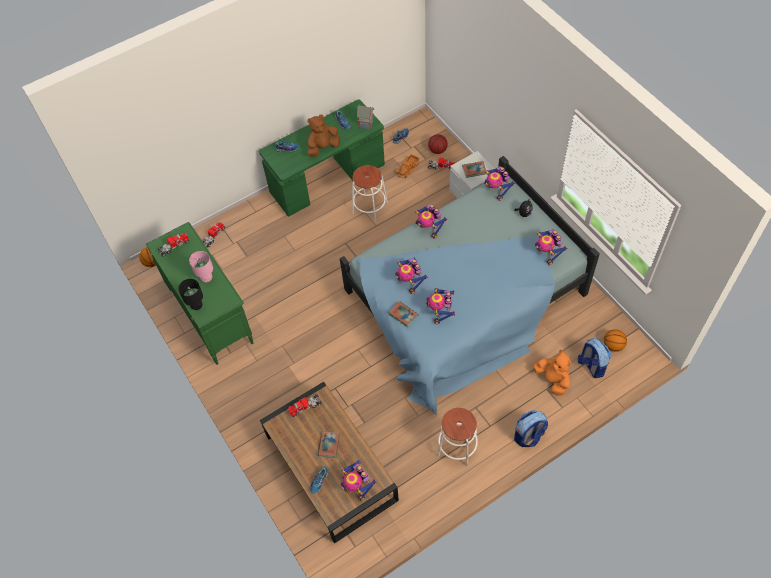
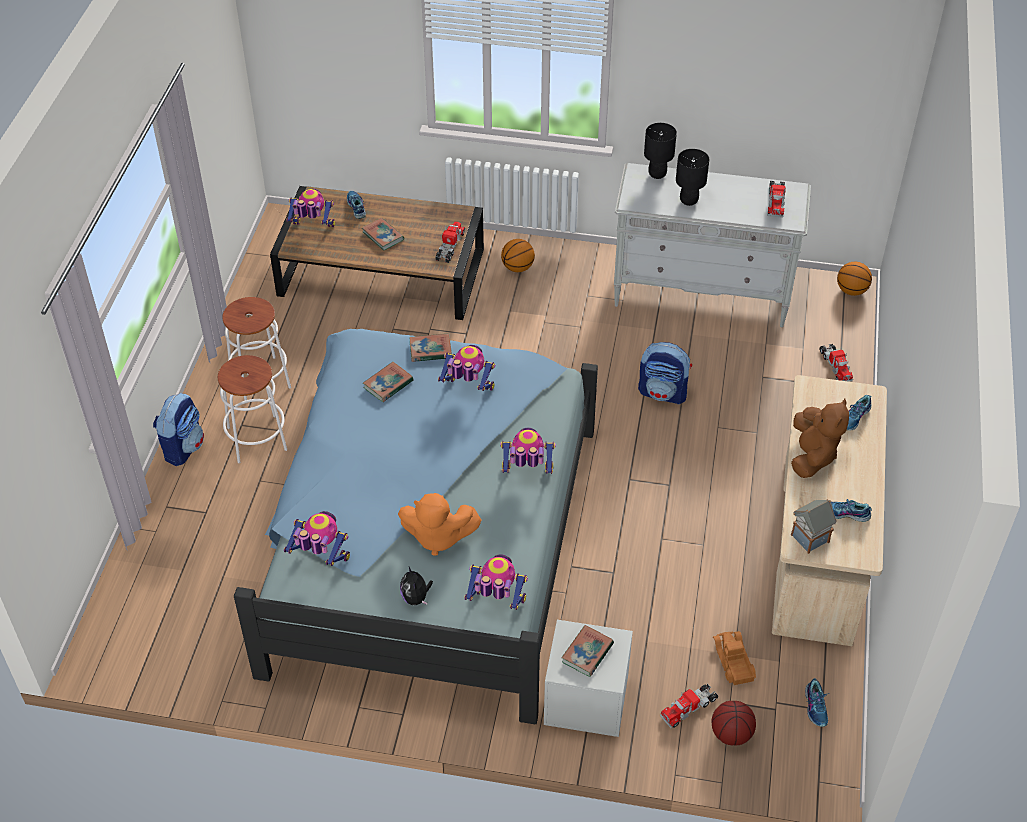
camera: 130 degrees right, 10 degrees down
green dresser [146,222,254,365] -> white dresser [614,163,811,328]
pink table lamp [189,251,213,282] -> black table lamp [676,149,709,206]
green desk [259,99,385,216] -> beige desk [772,375,887,646]
white stool [352,165,388,223] -> white stool moved to [218,355,287,463]
toy robot [425,288,455,324] -> book [363,362,414,402]
orange plush toy [533,350,570,396] -> orange plush toy moved to [398,493,482,556]
backpack [578,338,611,378] -> backpack moved to [638,342,692,404]
basketball [604,329,627,352] -> basketball moved to [501,239,535,272]

